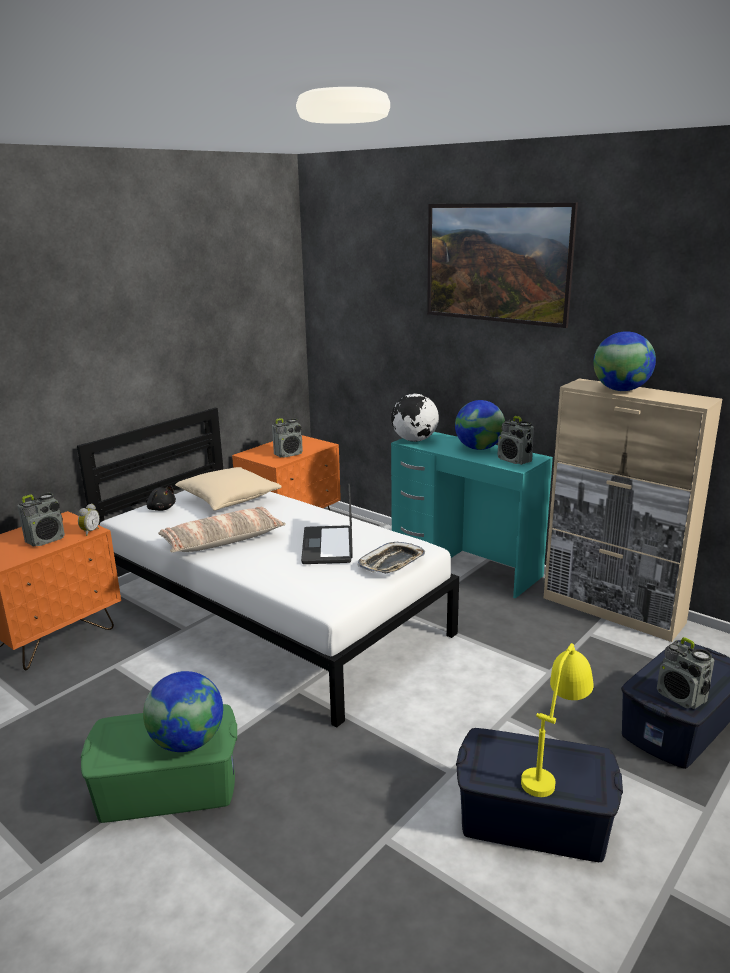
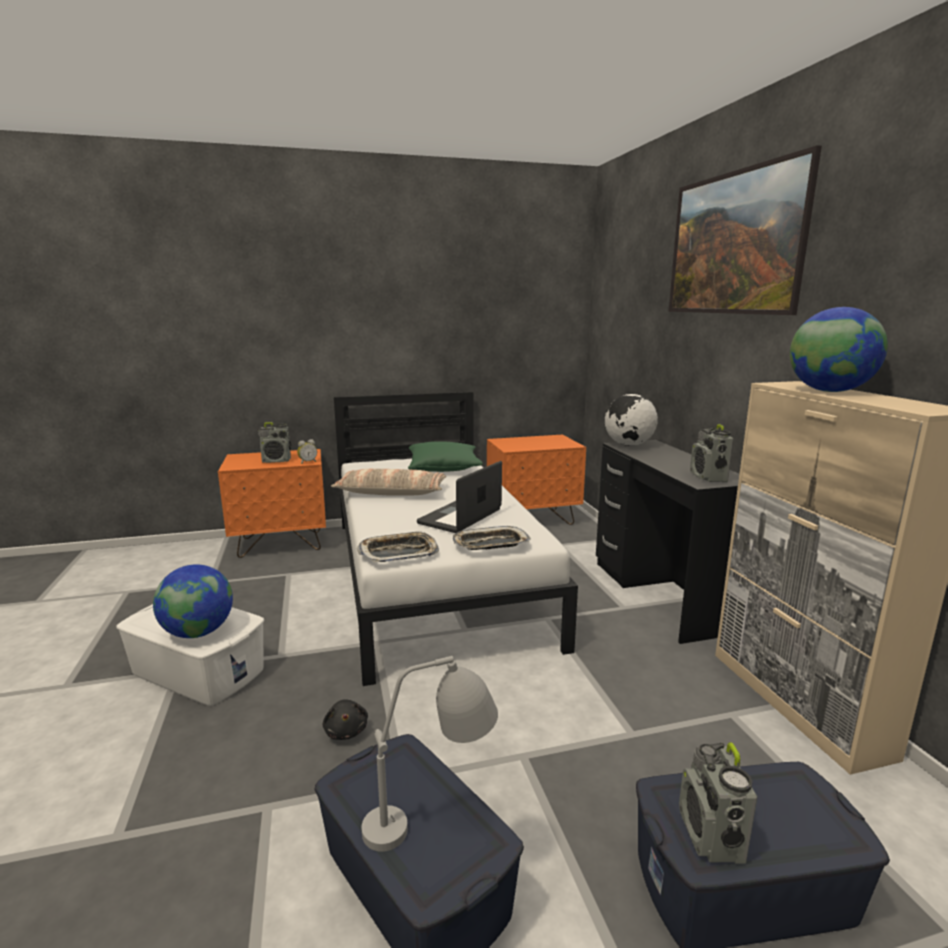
camera: 35 degrees right, 5 degrees down
green storage box [81,704,237,823] -> white storage box [116,604,264,706]
black plush toy [146,485,176,511] -> black plush toy moved to [322,699,368,740]
beige pillow [175,467,282,511] -> green pillow [408,441,483,472]
radio [272,418,303,458] -> none
turquoise desk [391,432,553,599] -> black desk [596,440,739,644]
globe [455,400,505,450] -> none
yellow table lamp [521,643,594,797] -> grey table lamp [361,656,498,852]
none -> tray [357,531,439,563]

